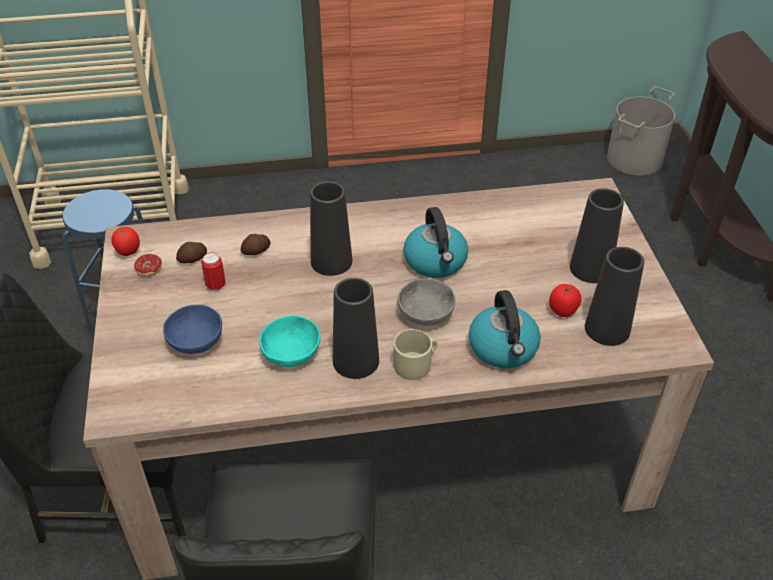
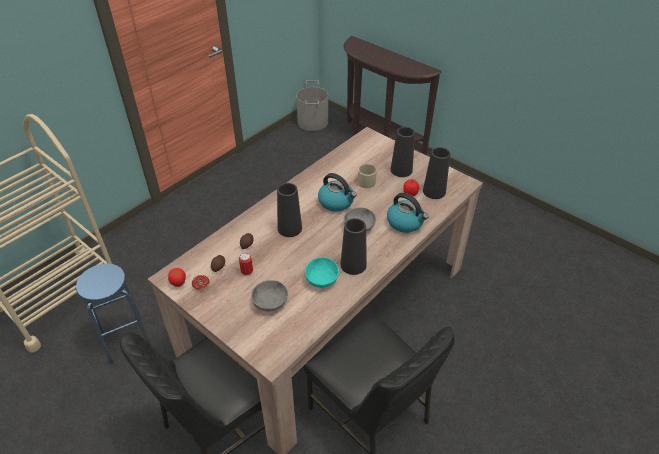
camera: 40 degrees left, 0 degrees up
blue bowl [163,305,222,354] -> grey bowl [251,280,288,312]
beige mug [394,329,438,380] -> beige mug moved to [358,164,377,188]

